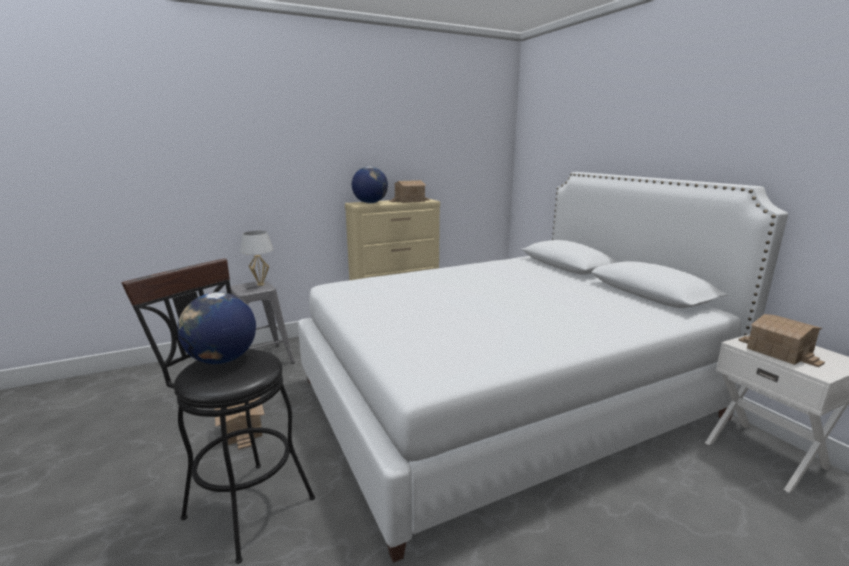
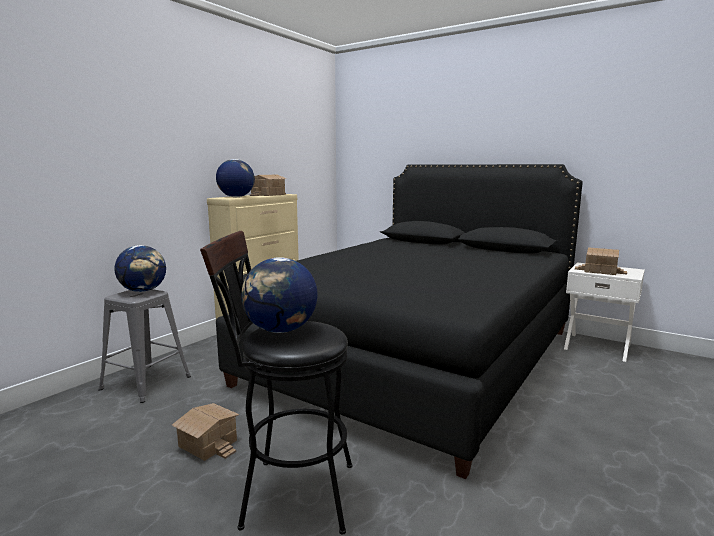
camera: 30 degrees left, 5 degrees down
white table lamp [240,231,274,286] -> globe [114,245,166,292]
white bed [298,172,788,563] -> black bed [216,164,583,479]

